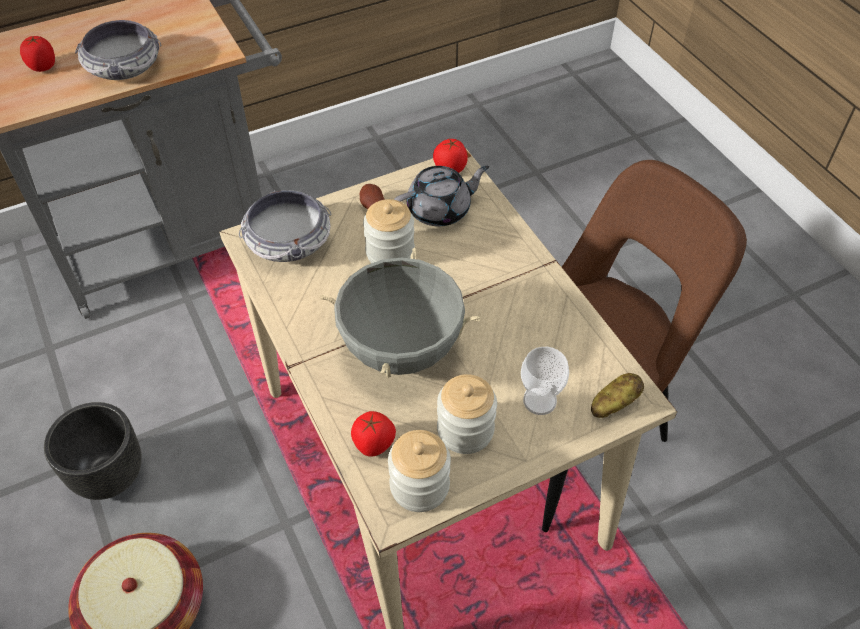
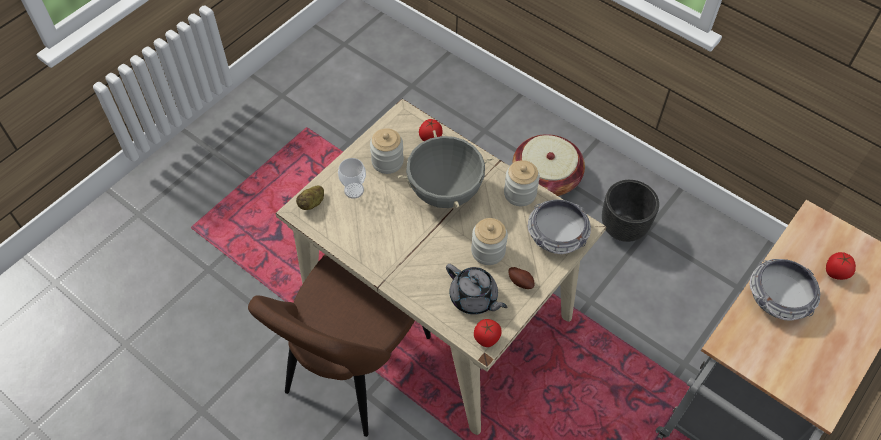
camera: 155 degrees right, 5 degrees up
jar [388,430,451,512] -> jar moved to [504,160,540,206]
grey teapot [394,166,489,226] -> grey teapot turned 90 degrees counterclockwise [446,264,508,315]

